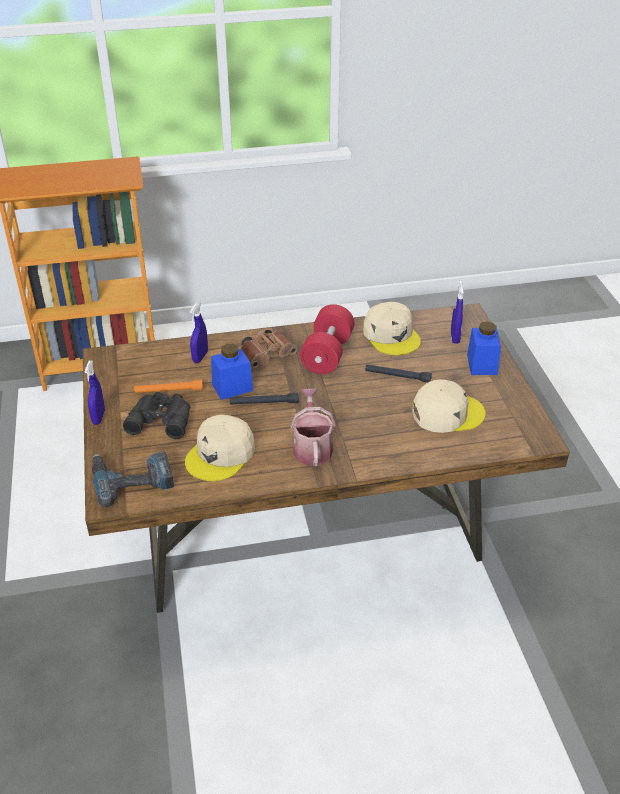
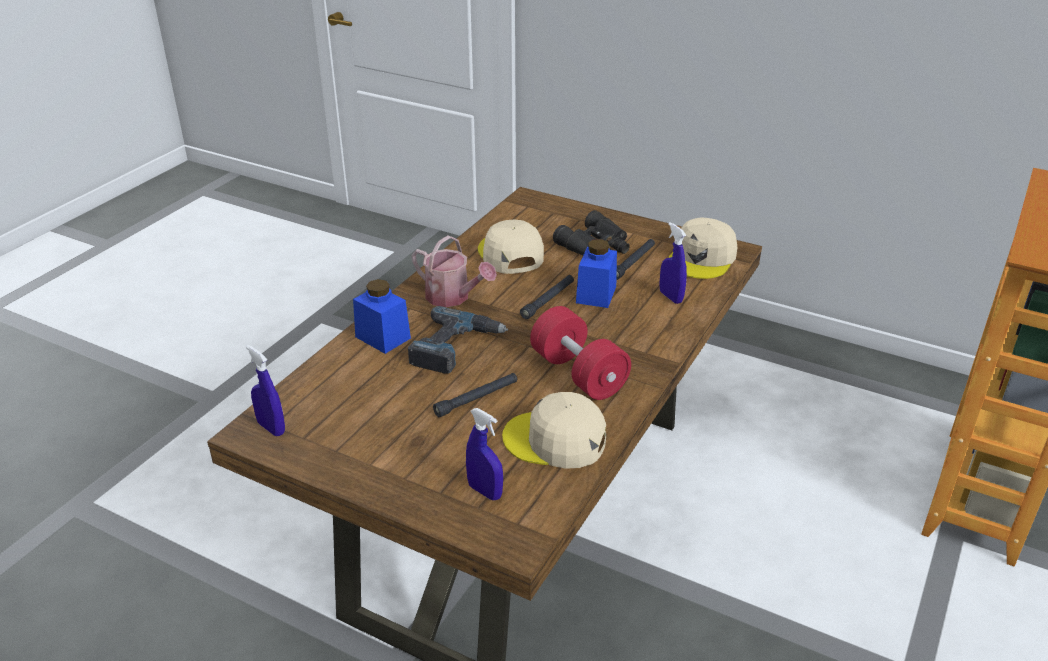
camera: 130 degrees right, 5 degrees down
blue spray bottle [84,360,105,425] -> blue spray bottle moved to [246,345,285,436]
power drill [92,451,174,507] -> power drill moved to [408,306,508,374]
orange flashlight [134,380,203,393] -> black flashlight [616,239,655,280]
brown binoculars [240,330,297,368] -> none
beige cap [412,379,486,433] -> beige cap moved to [668,217,737,279]
blue jar [467,321,501,375] -> blue jar moved to [353,279,411,354]

